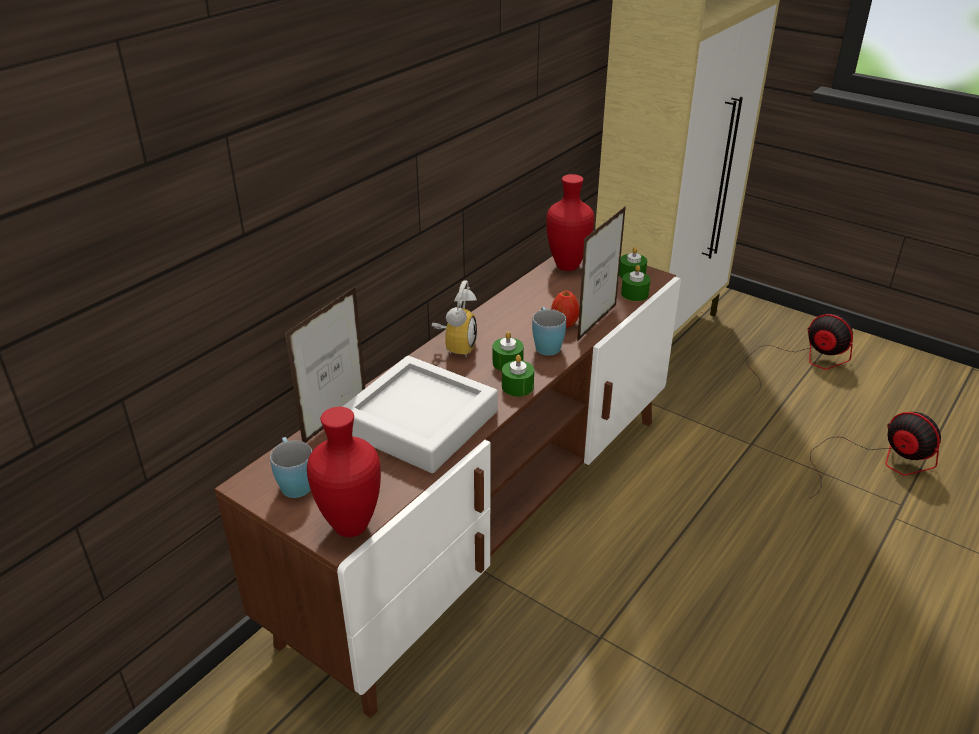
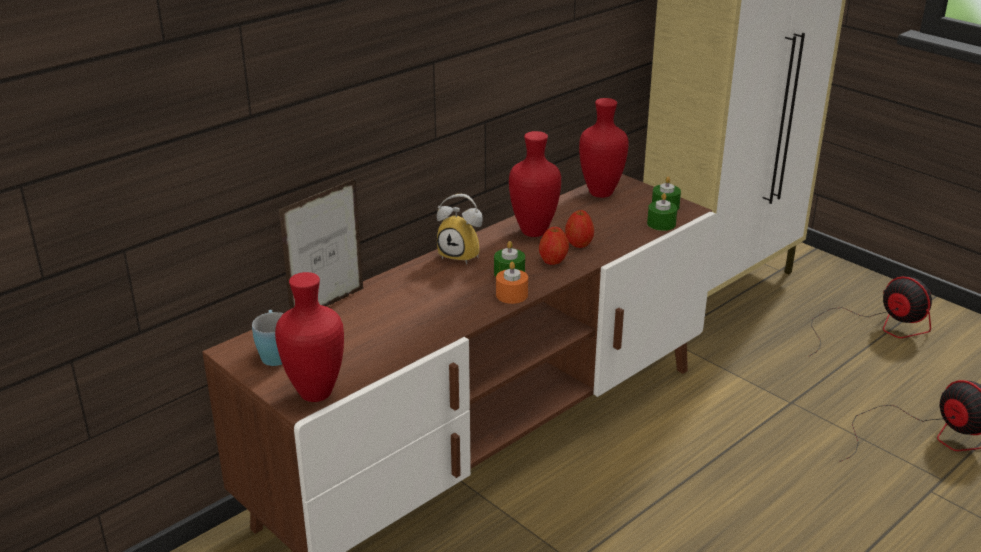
camera: 10 degrees right, 5 degrees down
grey tray [342,356,498,473] -> none
alarm clock [432,280,477,358] -> alarm clock turned 90 degrees clockwise [437,194,483,265]
green candle [502,355,534,397] -> orange candle [496,262,528,304]
blue mug [532,307,566,356] -> apple [539,227,569,265]
picture frame [577,206,626,341] -> none
none -> red vase [509,131,561,237]

